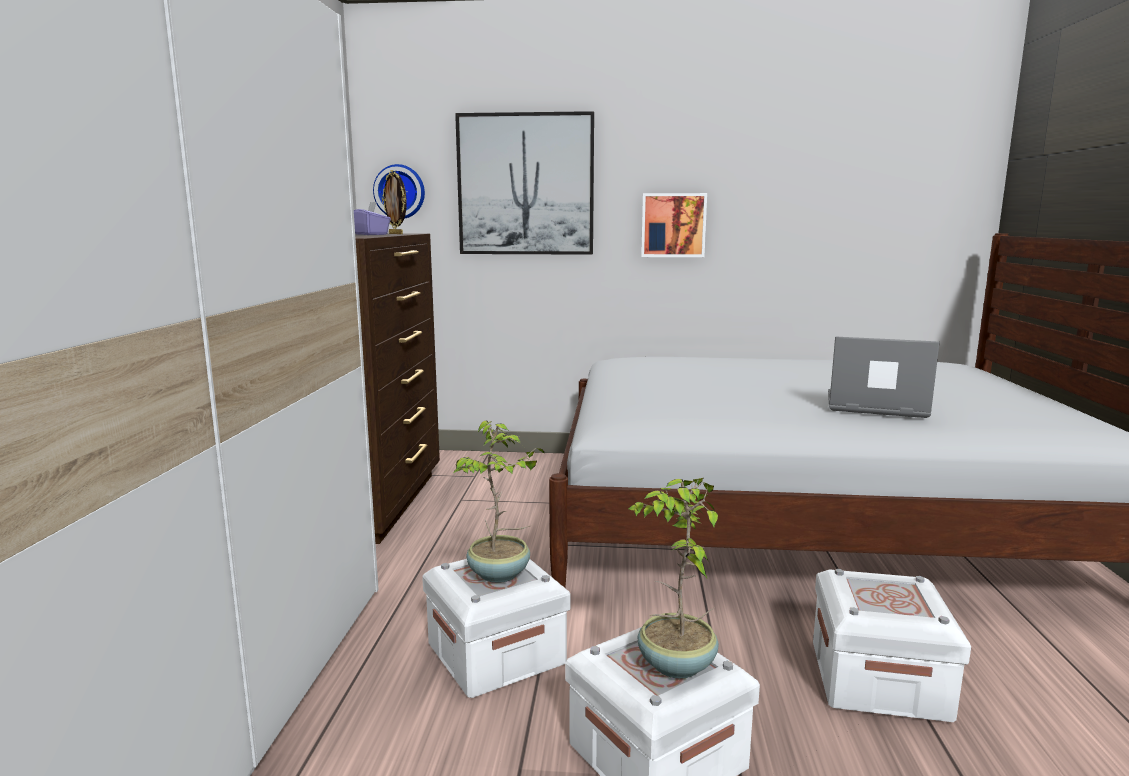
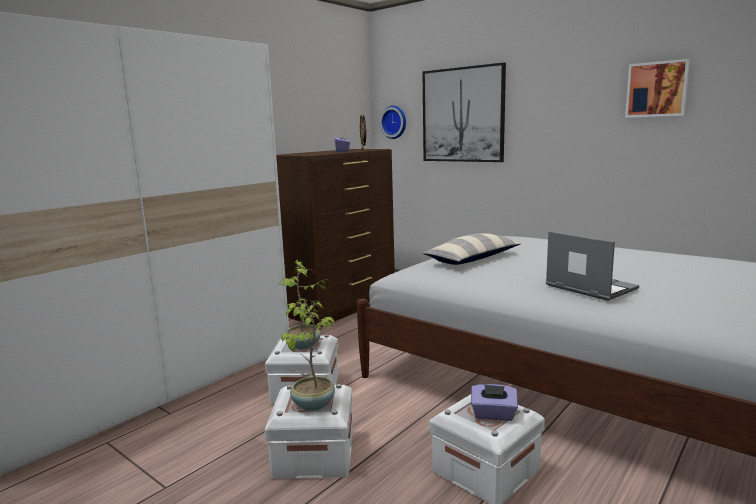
camera: 35 degrees right, 0 degrees up
picture [641,193,707,257] -> picture moved to [625,59,690,118]
none -> pillow [423,233,520,265]
none -> purple tissue box [471,384,518,421]

